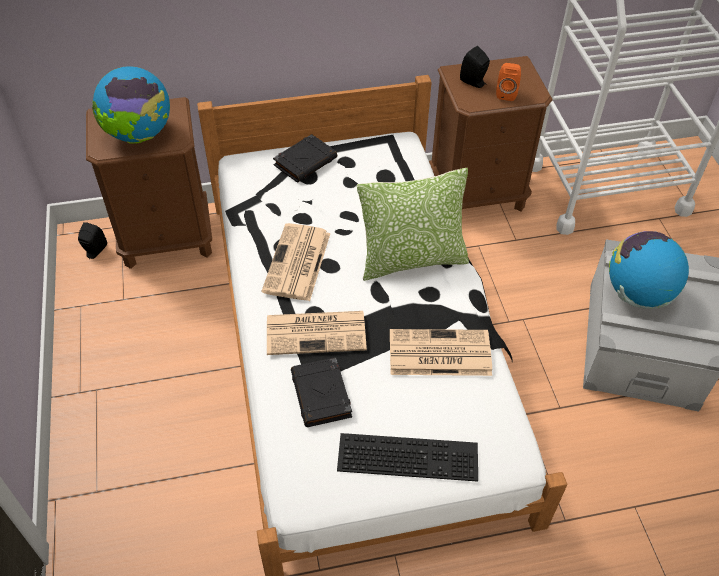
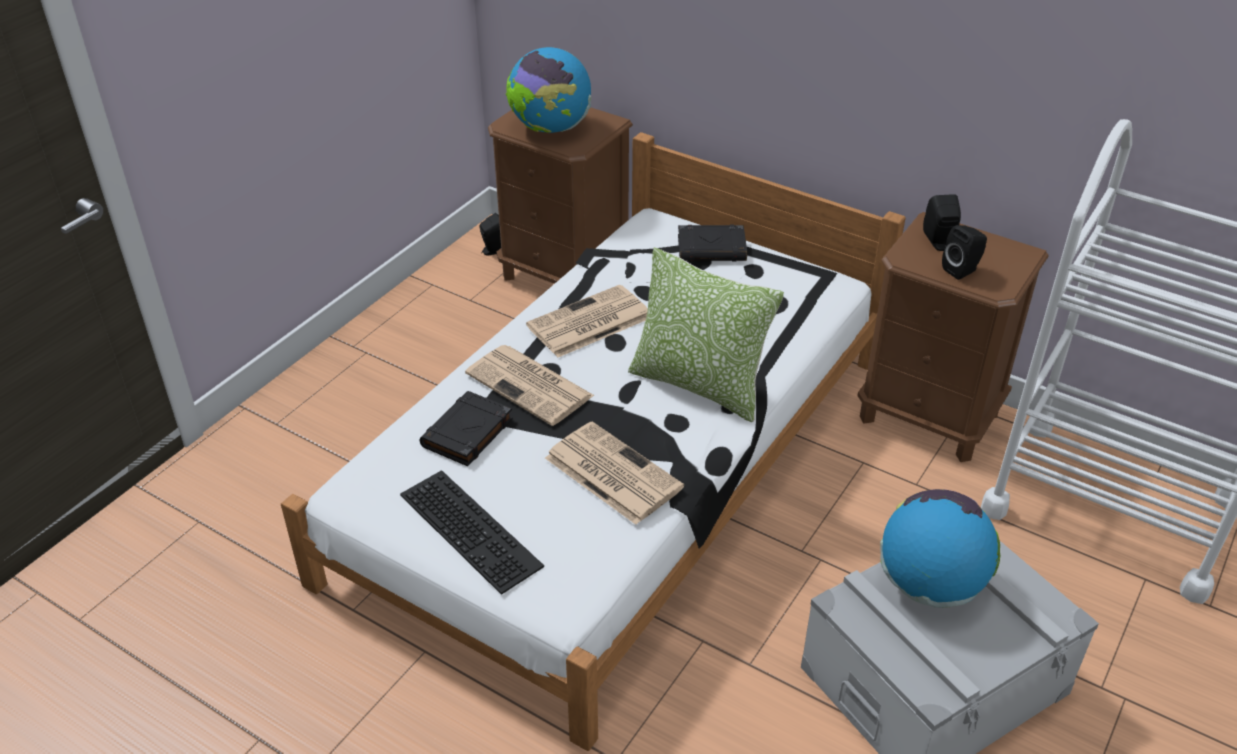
camera: 45 degrees right, 10 degrees down
orange speaker [496,63,521,101] -> black speaker [942,225,987,280]

